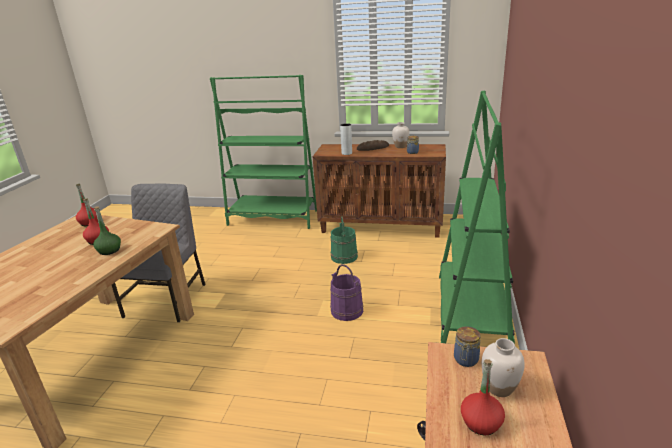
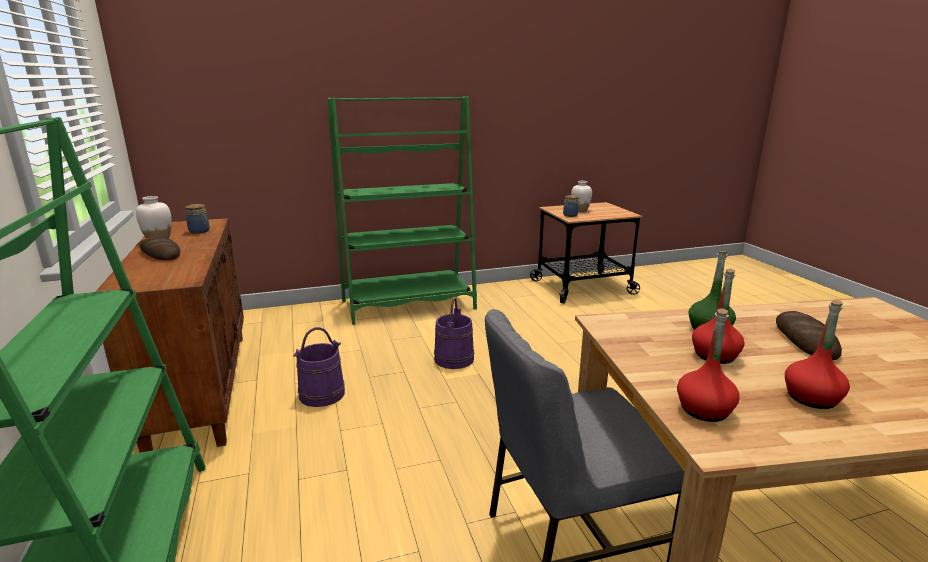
camera: 120 degrees left, 5 degrees down
green bucket [331,217,358,264] -> purple bucket [293,327,345,407]
grey vase [340,123,352,155] -> none
red bottle [461,359,505,436] -> red bottle moved to [785,300,850,409]
none -> bread [776,311,842,360]

